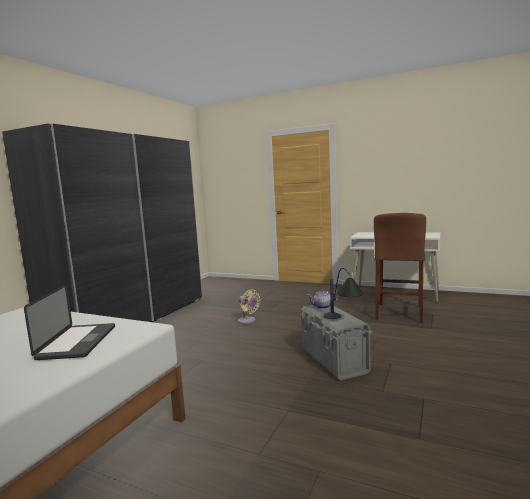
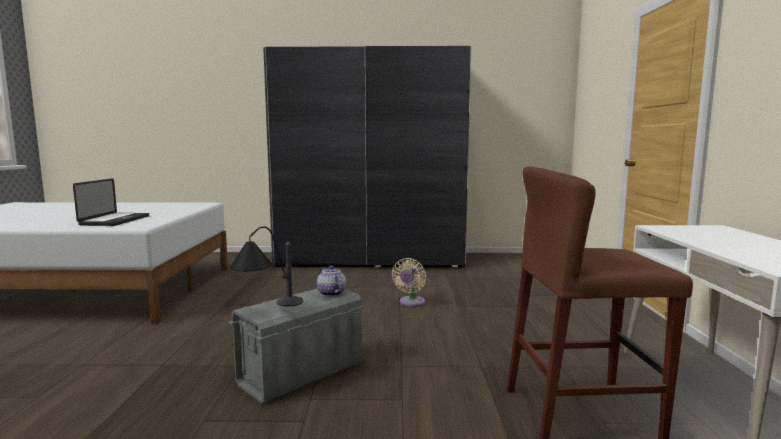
camera: 65 degrees right, 0 degrees up
laptop [24,284,115,360] -> laptop turned 60 degrees counterclockwise [73,178,149,226]

